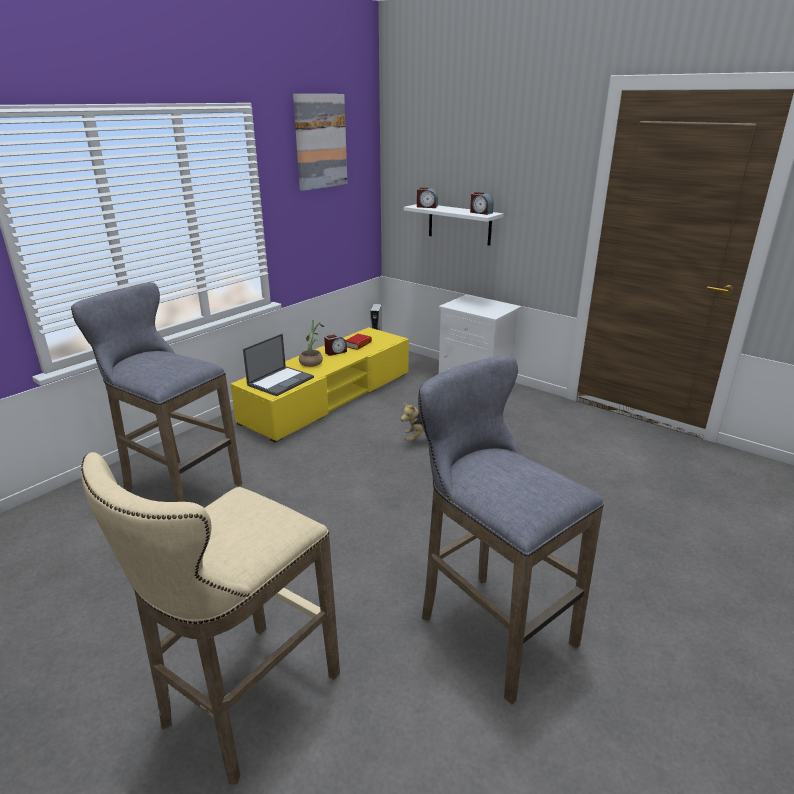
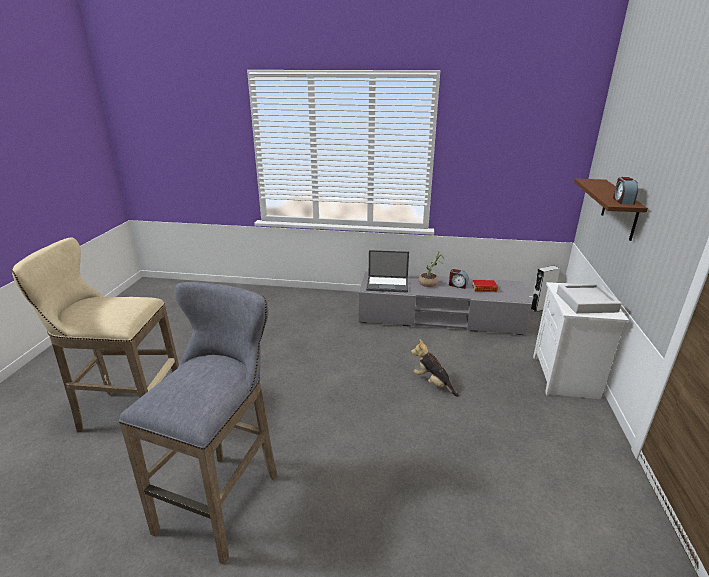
camera: 60 degrees right, 0 degrees up
grey stool [71,282,242,502] -> none
yellow tv stand [230,327,409,442] -> grey tv stand [359,272,532,335]
picture [293,94,347,191] -> none
white shelf [404,204,503,246] -> brown shelf [574,179,648,241]
alarm clock [417,188,438,208] -> none
none -> grey tray [557,284,622,313]

